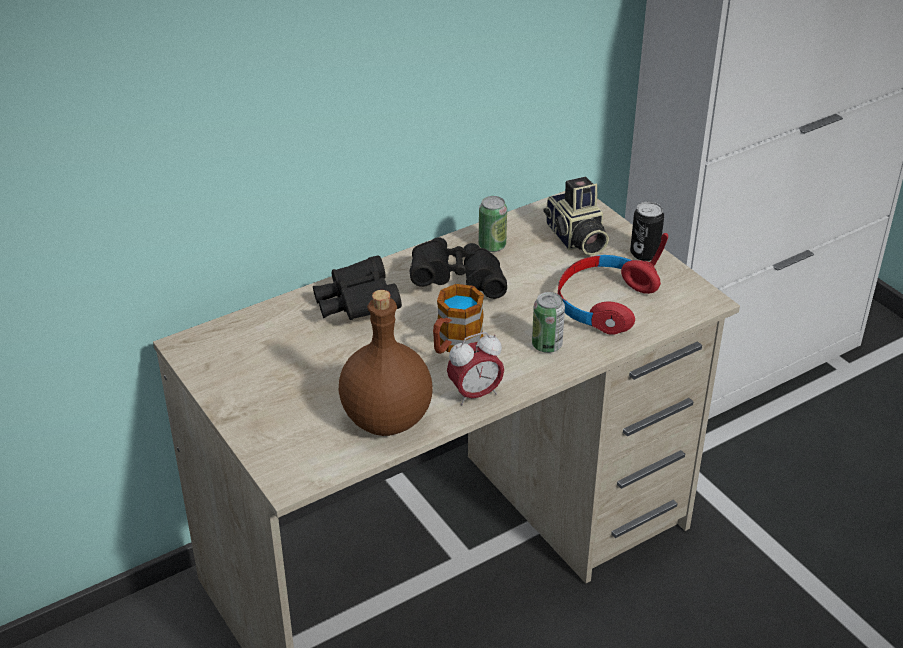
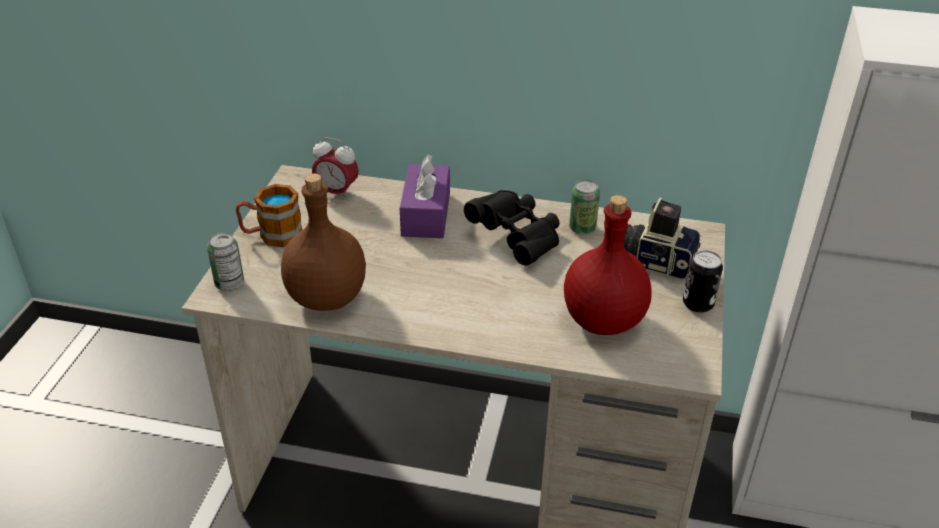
camera: 45 degrees right, 0 degrees up
black binoculars [313,256,402,320] -> purple tissue box [400,154,450,238]
mug [433,284,484,354] -> mug moved to [236,184,302,247]
alarm clock [447,332,504,406] -> alarm clock moved to [312,137,359,200]
can [532,292,565,353] -> can moved to [207,232,244,291]
camera [543,177,609,256] -> camera turned 90 degrees clockwise [624,198,701,280]
red headphones [558,233,668,335] -> red bottle [564,195,652,335]

